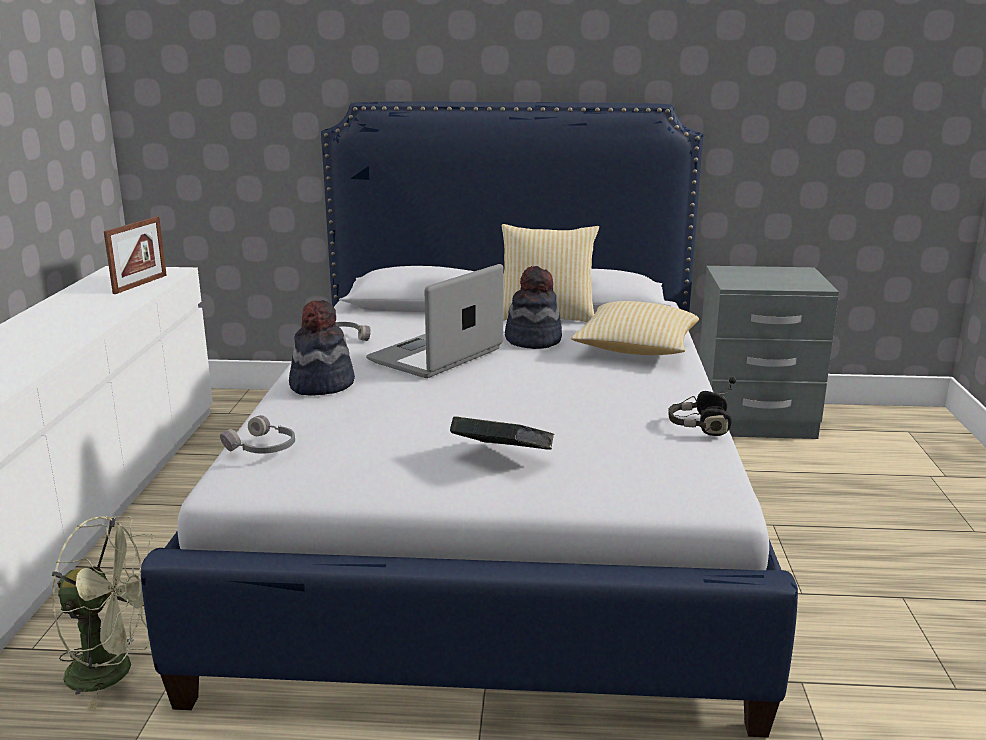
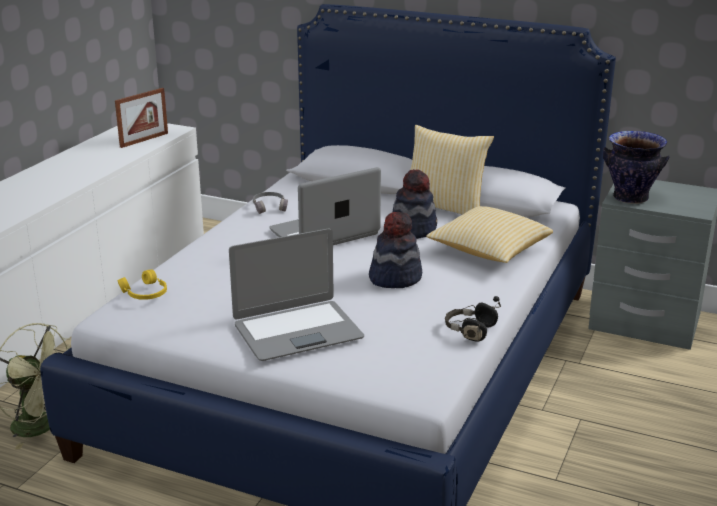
camera: 20 degrees right, 5 degrees up
grey headphones [220,415,295,454] -> yellow headphones [117,269,167,300]
hat [289,300,355,396] -> hat moved to [369,212,422,288]
book [450,416,554,450] -> laptop [229,229,364,361]
none -> vase [603,131,670,204]

